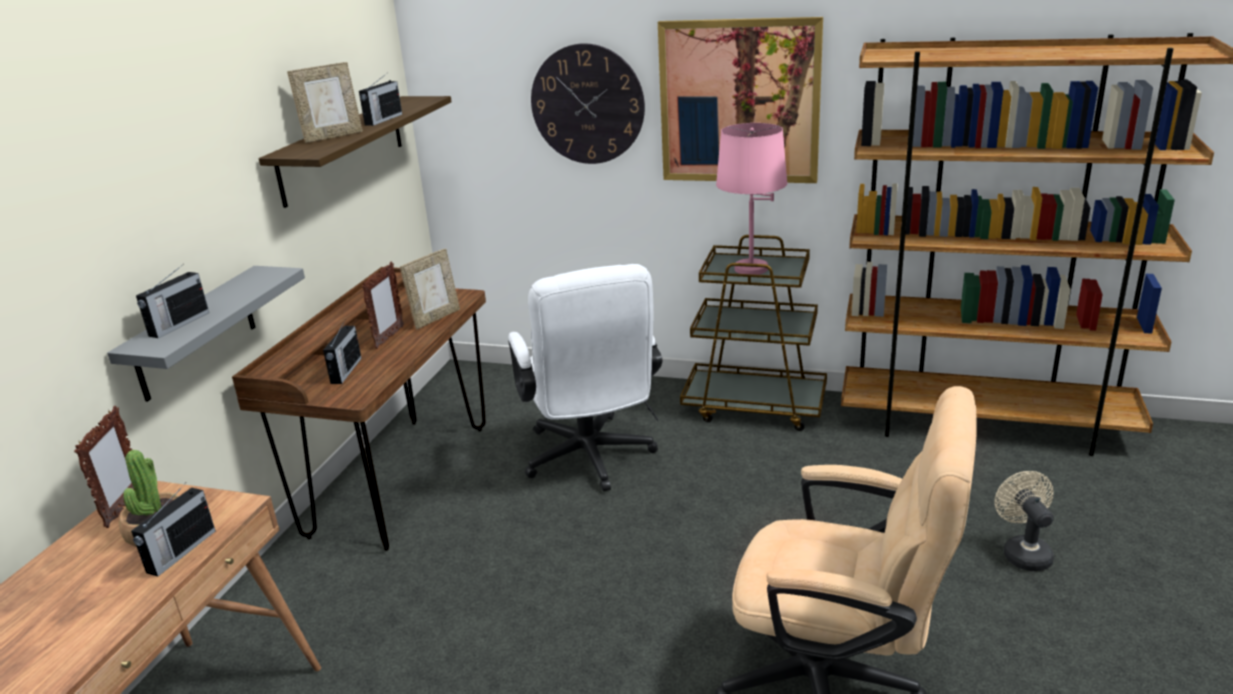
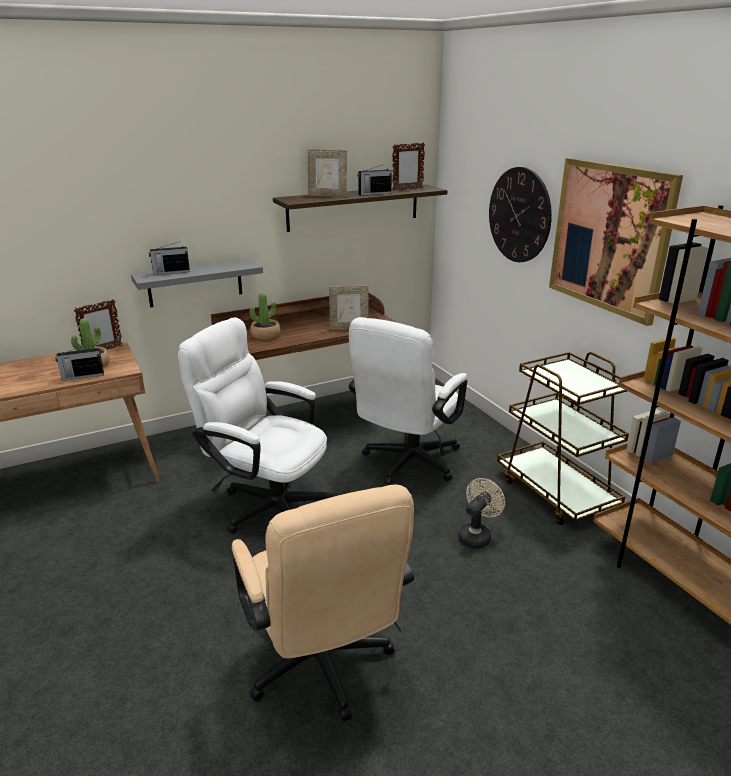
camera: 45 degrees right, 0 degrees up
radio [323,320,362,384] -> potted plant [250,293,280,340]
picture frame [362,262,404,349] -> picture frame moved to [392,142,425,191]
pink table lamp [716,123,787,275] -> none
beige fan [995,471,1054,571] -> beige fan moved to [458,478,505,549]
none -> white office chair [178,317,334,534]

